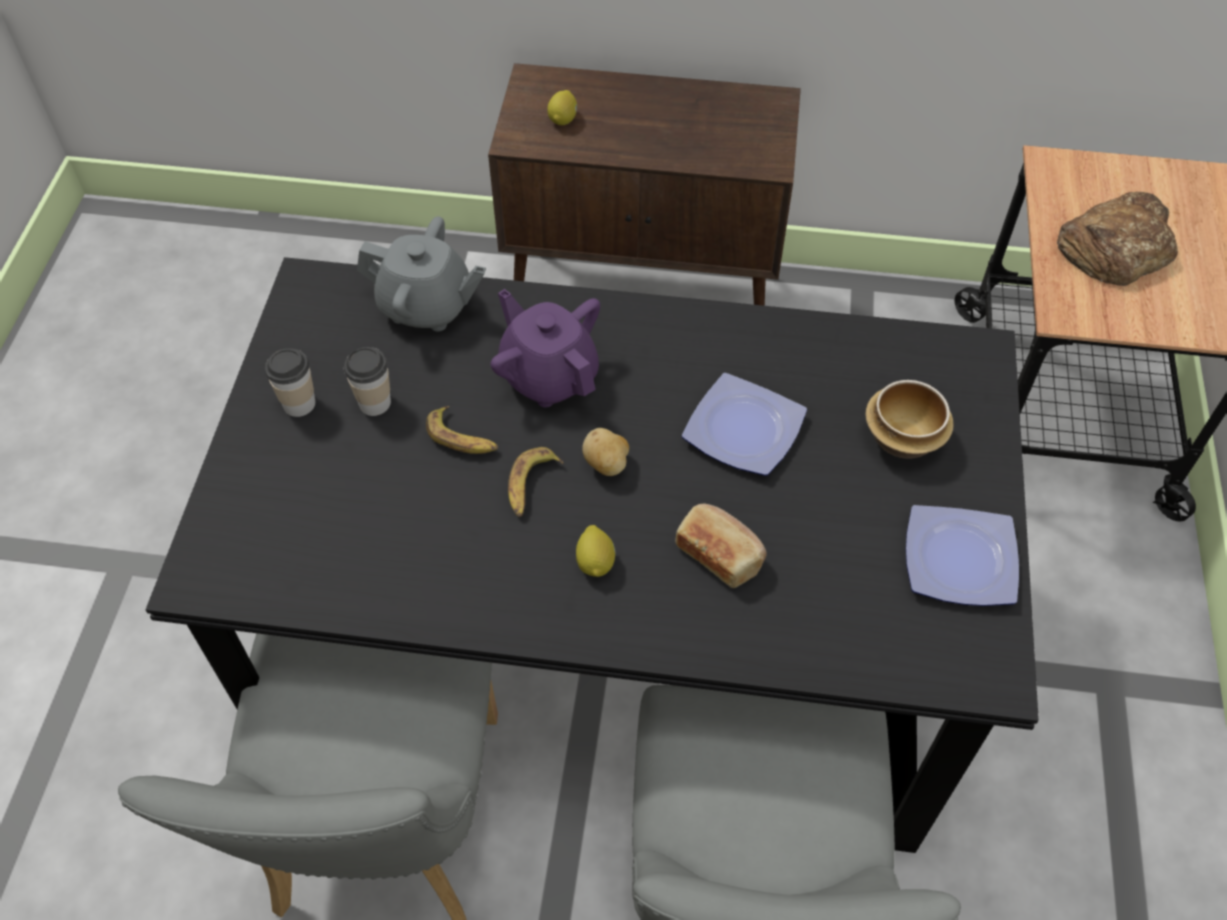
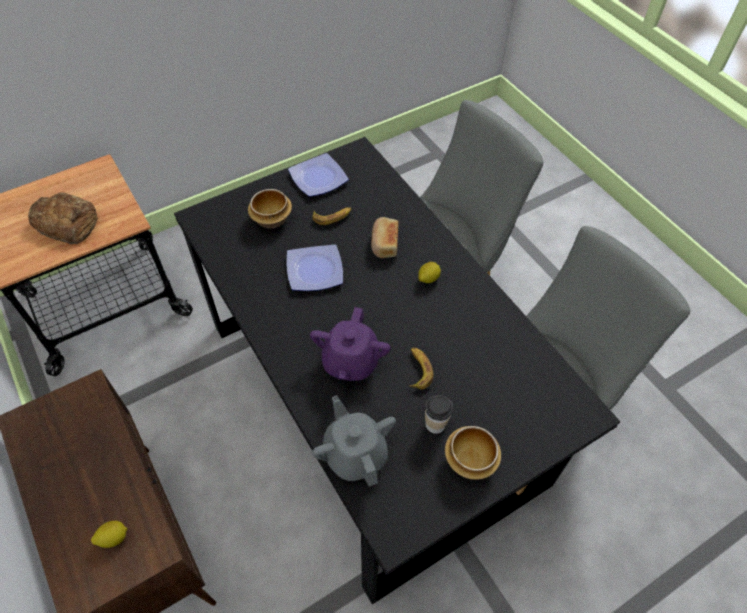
camera: 130 degrees left, 0 degrees up
cup [265,349,316,417] -> bowl [445,426,501,480]
banana [508,447,563,517] -> banana moved to [312,207,351,225]
potato [582,428,629,476] -> none

